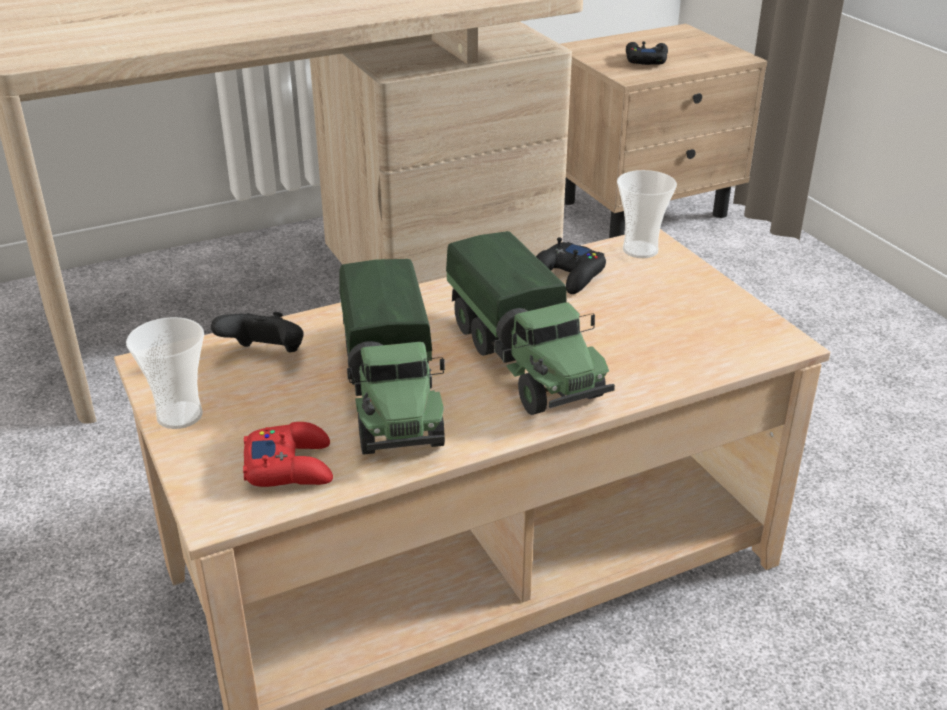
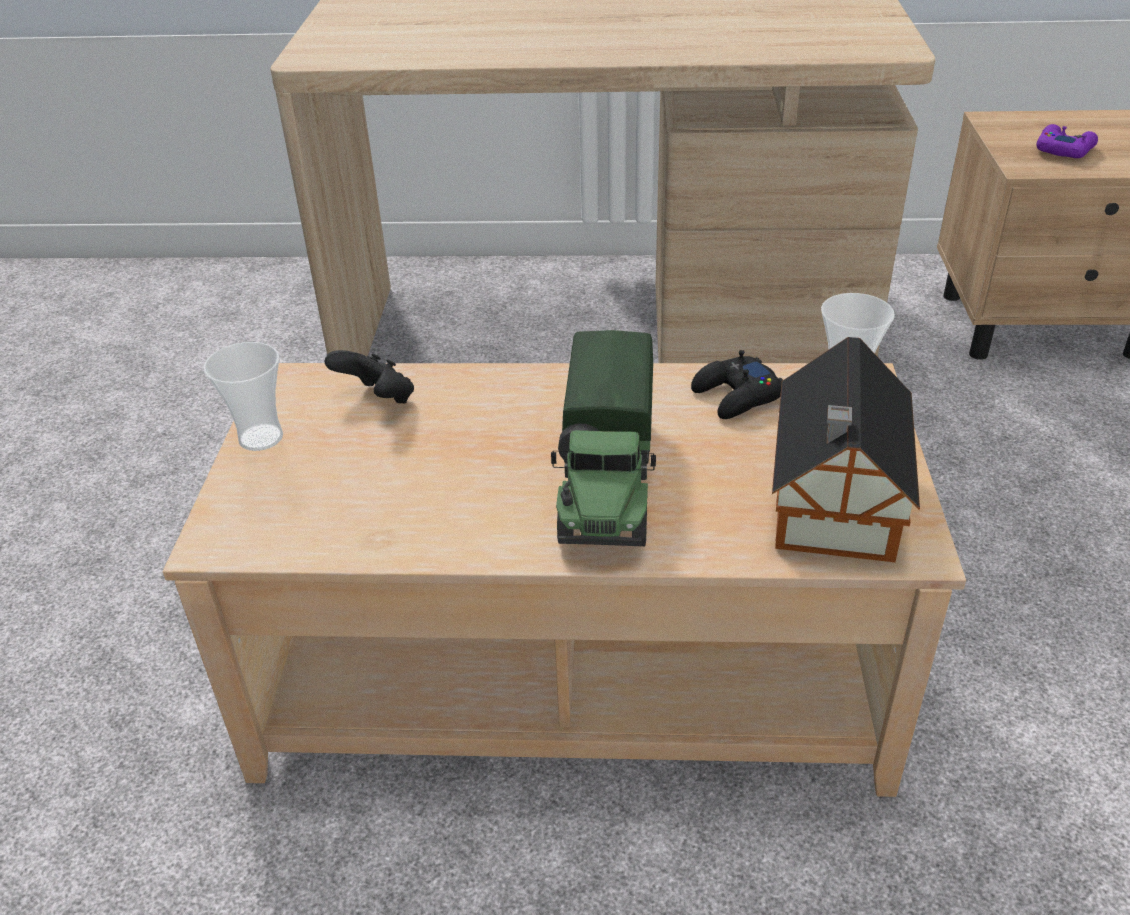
camera: 30 degrees right, 5 degrees up
red game controller [243,422,333,487] -> none
toy truck [340,259,445,455] -> none
black game controller [626,41,668,65] -> purple game controller [1037,124,1098,158]
none -> toy house [772,337,920,562]

